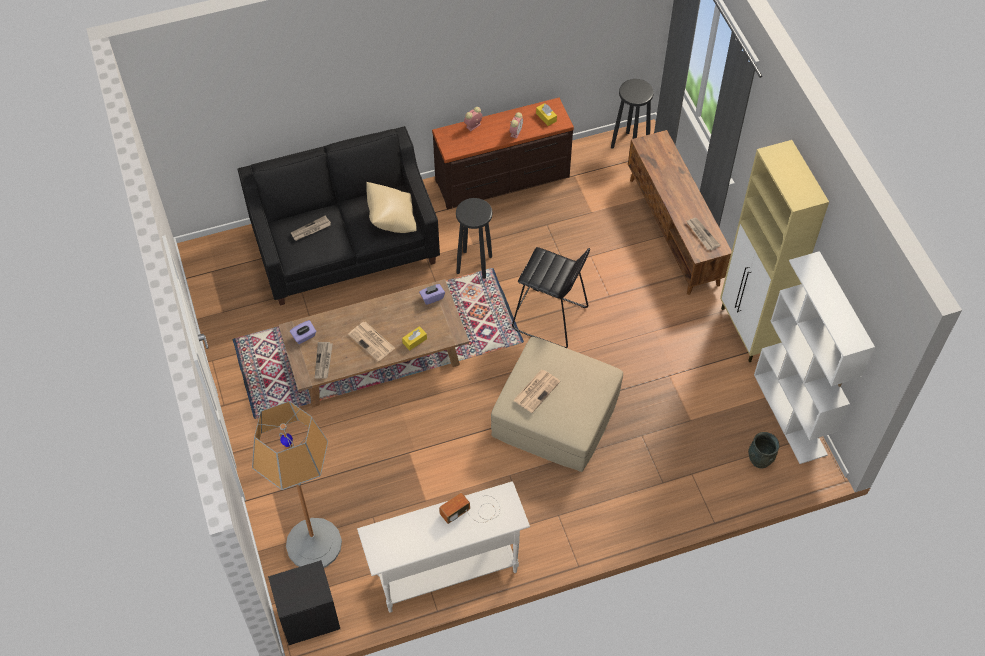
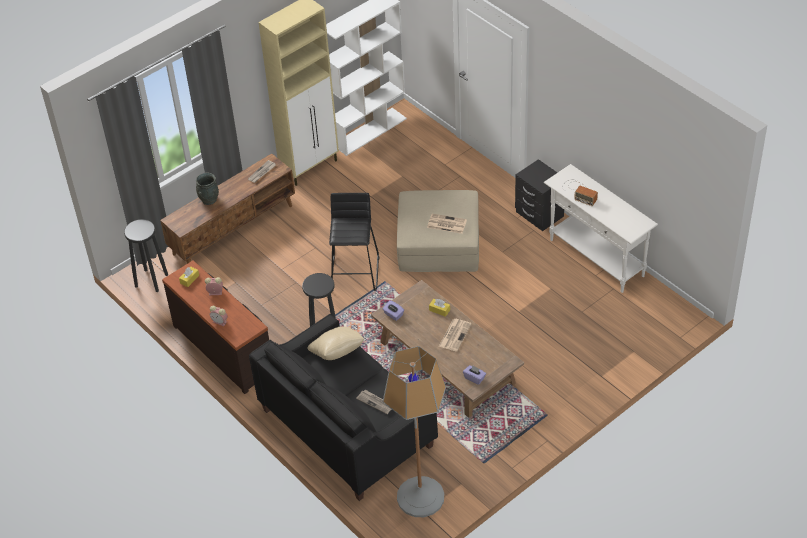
camera: 110 degrees left, 10 degrees down
floor lamp [252,401,342,568] -> floor lamp moved to [383,346,446,517]
black nightstand [268,560,340,645] -> black nightstand moved to [515,159,564,231]
newspaper [315,342,333,379] -> none
grey vase [748,432,780,469] -> grey vase moved to [196,173,219,205]

